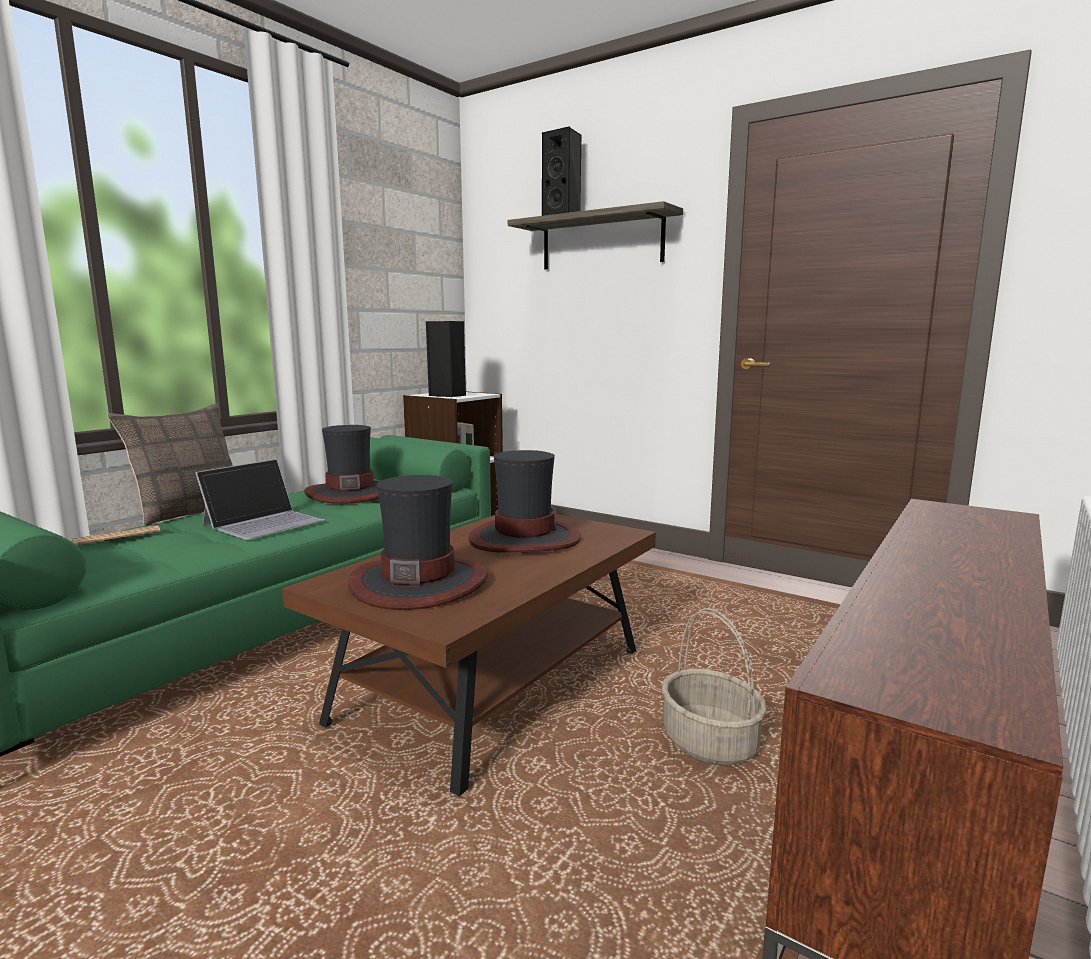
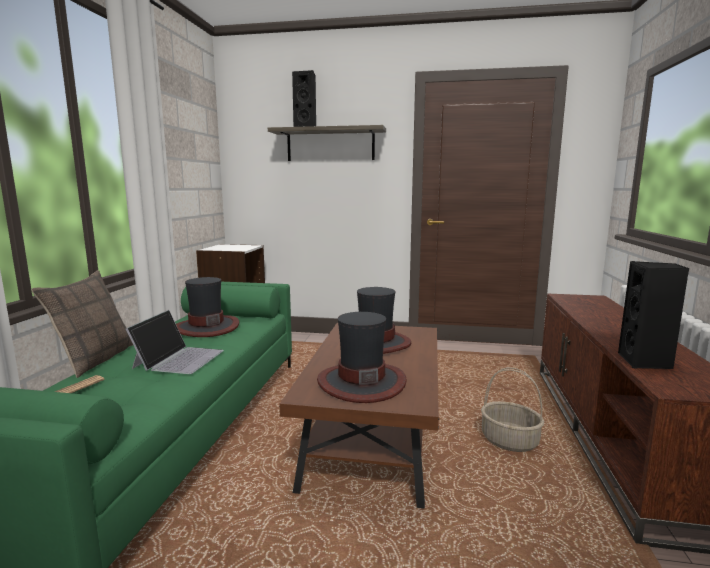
camera: 25 degrees left, 0 degrees up
black speaker [426,321,466,397] -> black speaker moved to [618,261,689,369]

